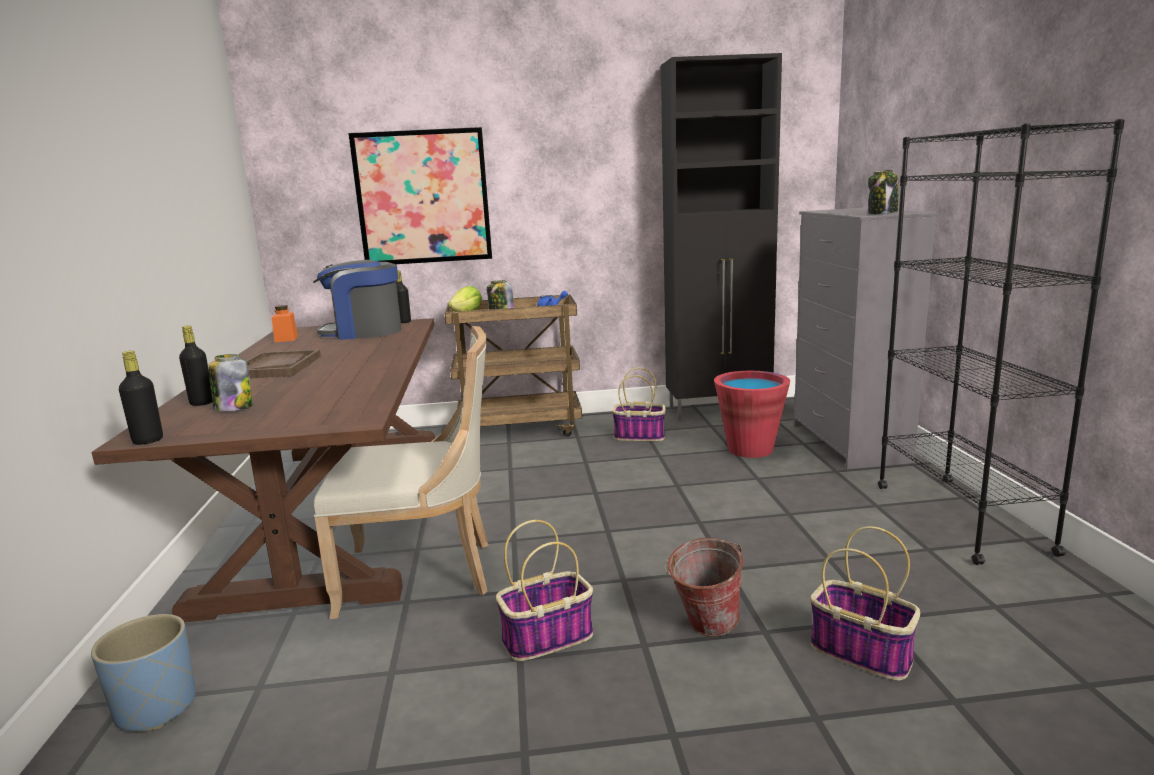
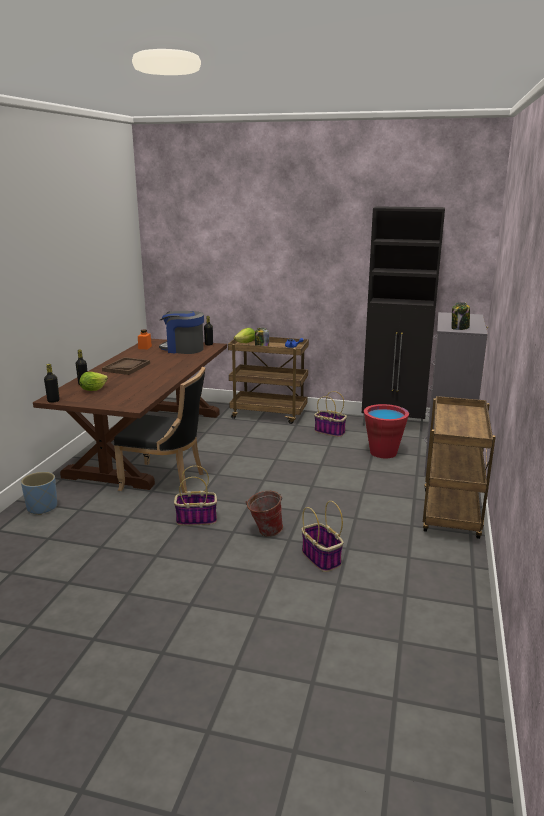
camera: 20 degrees right, 5 degrees up
jar [208,354,253,411] -> lettuce [79,372,108,391]
beige chair [313,326,489,619] -> black chair [114,367,206,493]
picture [348,127,492,264] -> none
black bookcase [878,119,1125,565] -> brown cart [423,396,496,539]

